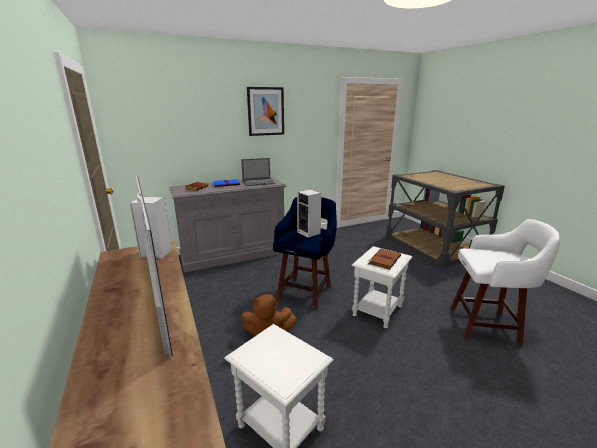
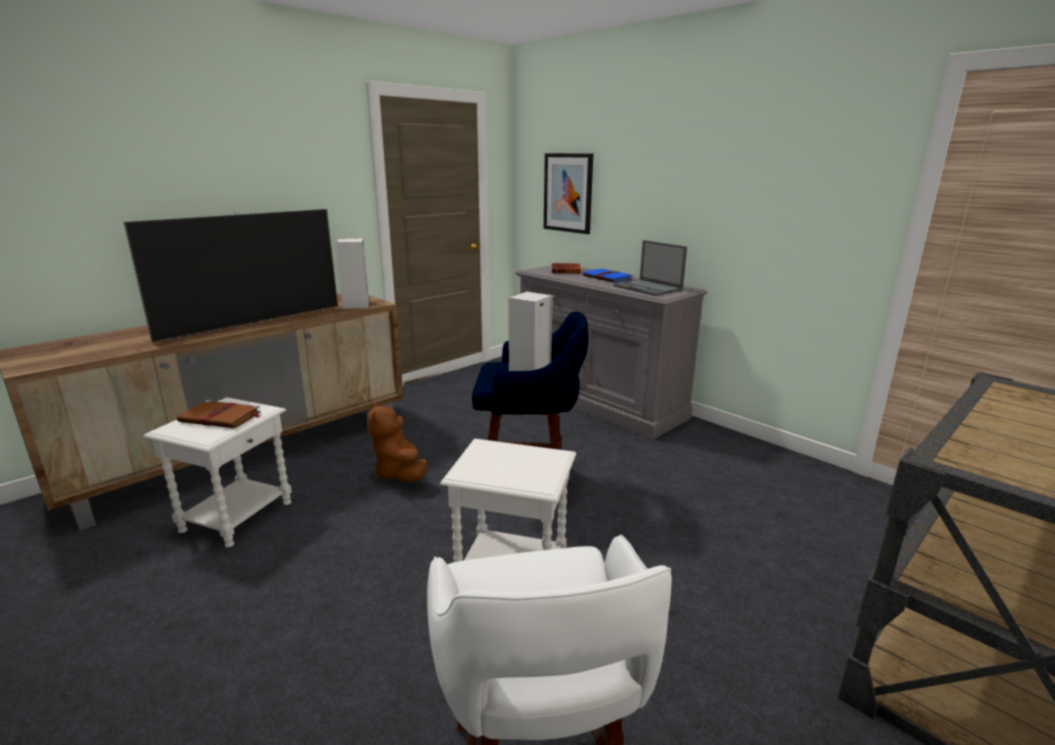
camera: 70 degrees right, 0 degrees up
picture [247,87,284,136] -> picture moved to [544,153,593,234]
brown book [368,248,401,269] -> brown book moved to [177,400,261,428]

